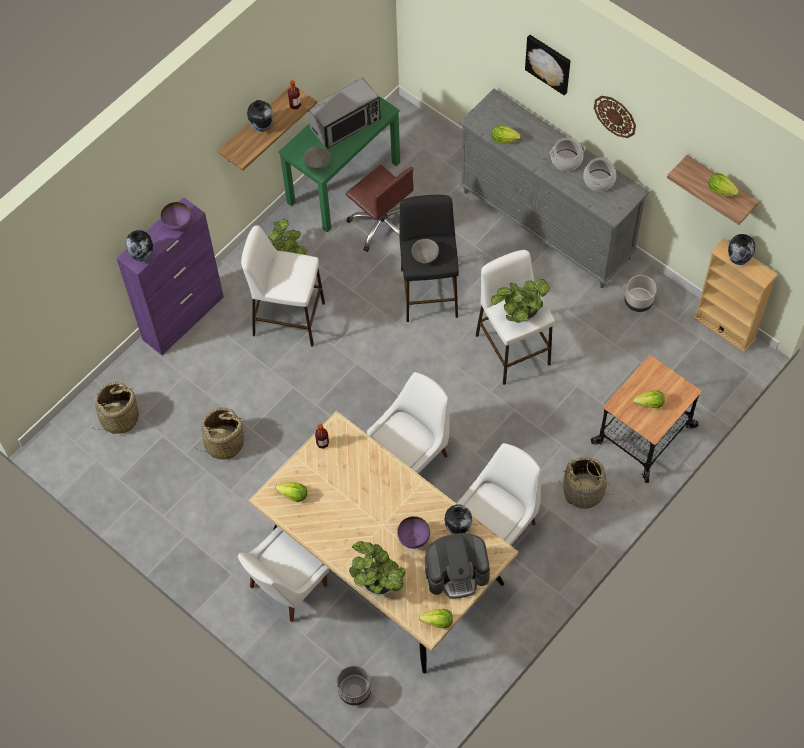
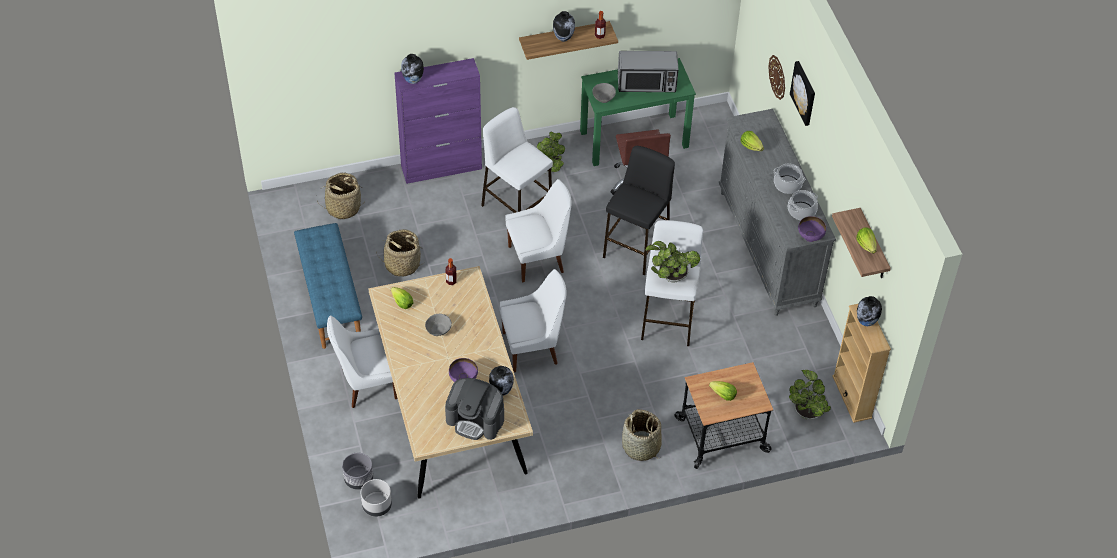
camera: 30 degrees right, 10 degrees down
purple bowl [160,202,192,231] -> purple bowl moved to [798,216,826,242]
potted plant [349,541,405,596] -> potted plant moved to [789,370,831,420]
grey bowl [412,239,439,264] -> grey bowl moved to [425,314,452,336]
lettuce [419,609,453,629] -> none
white chair [456,443,541,545] -> white chair moved to [506,179,572,283]
wall clock [594,96,636,138] -> wall clock moved to [768,55,785,100]
grey planter [624,275,656,312] -> grey planter moved to [360,479,392,517]
none -> blue bench [294,223,362,349]

